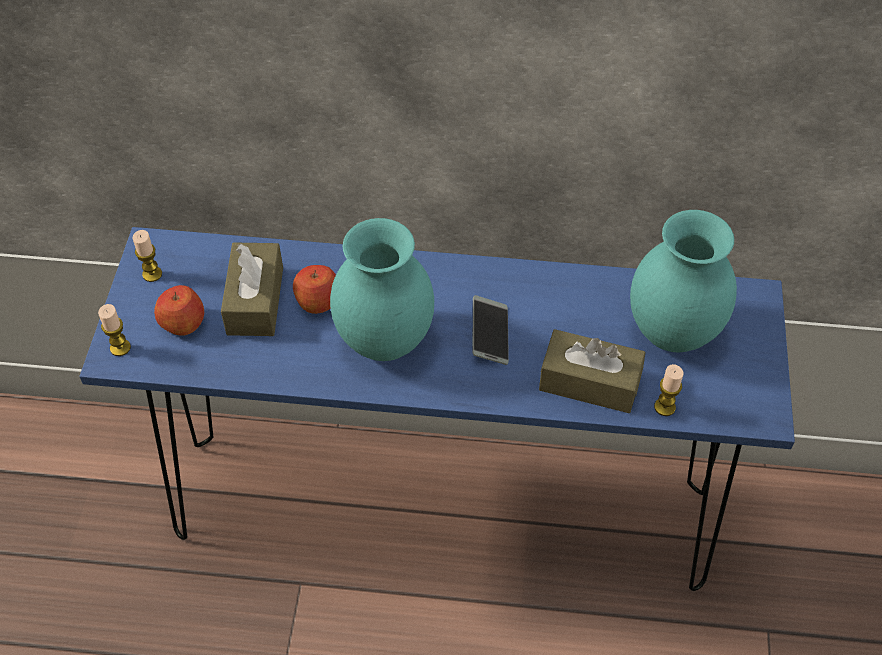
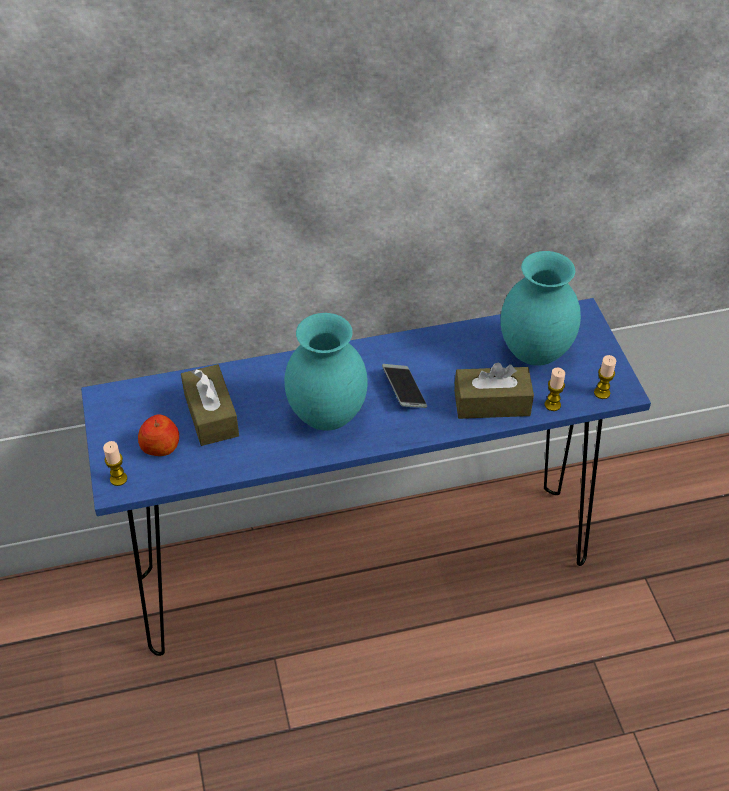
camera: 20 degrees left, 5 degrees down
candle [133,230,162,282] -> candle moved to [594,355,616,399]
apple [293,265,336,314] -> none

